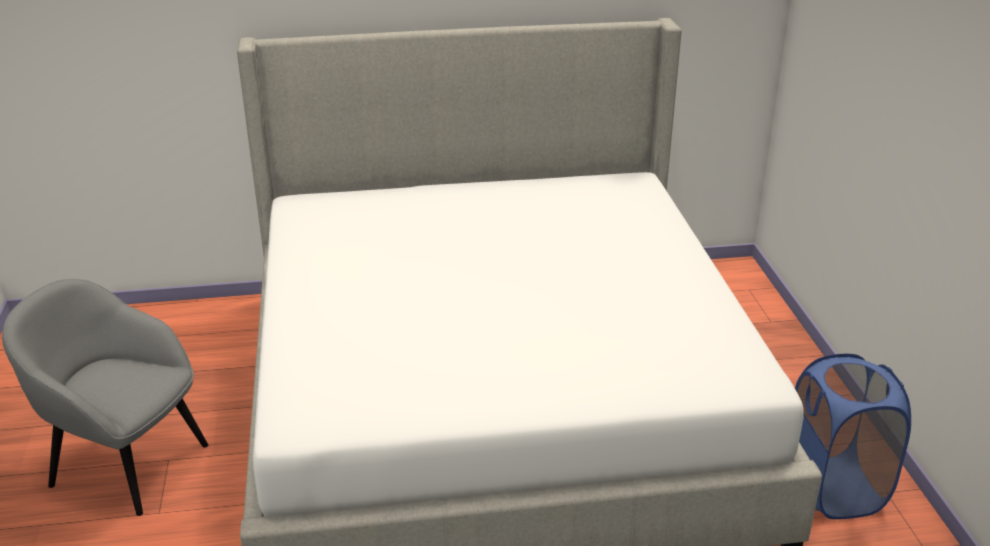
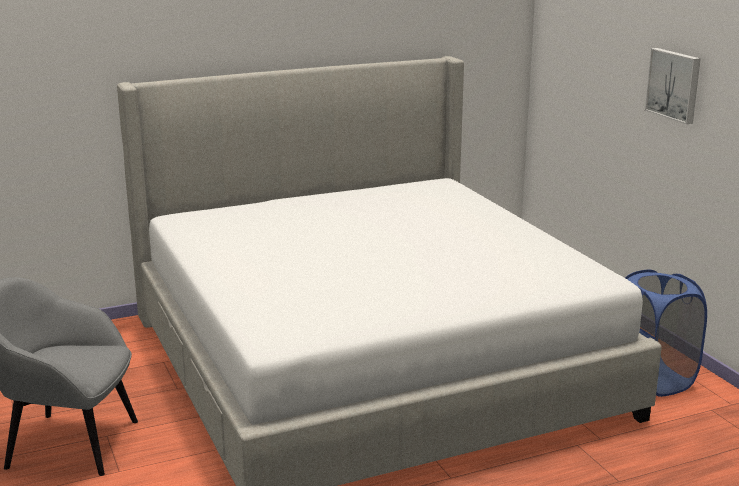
camera: 15 degrees left, 10 degrees down
none -> picture [645,48,701,124]

